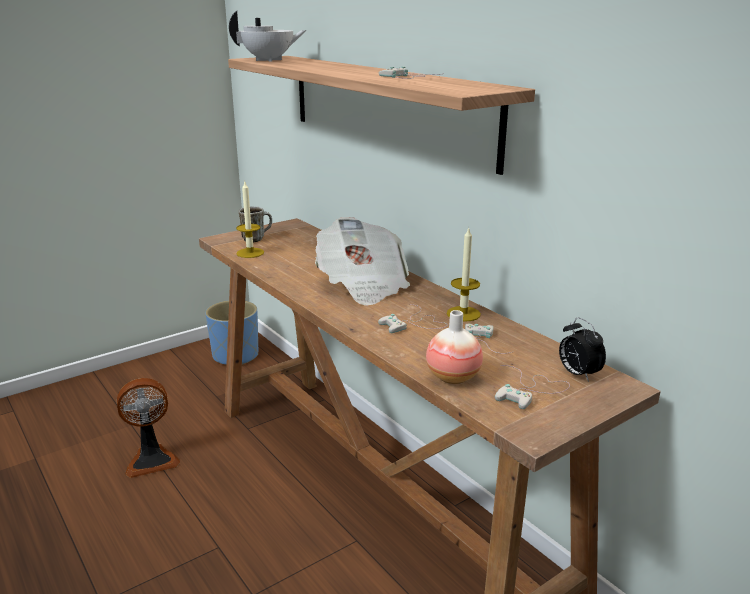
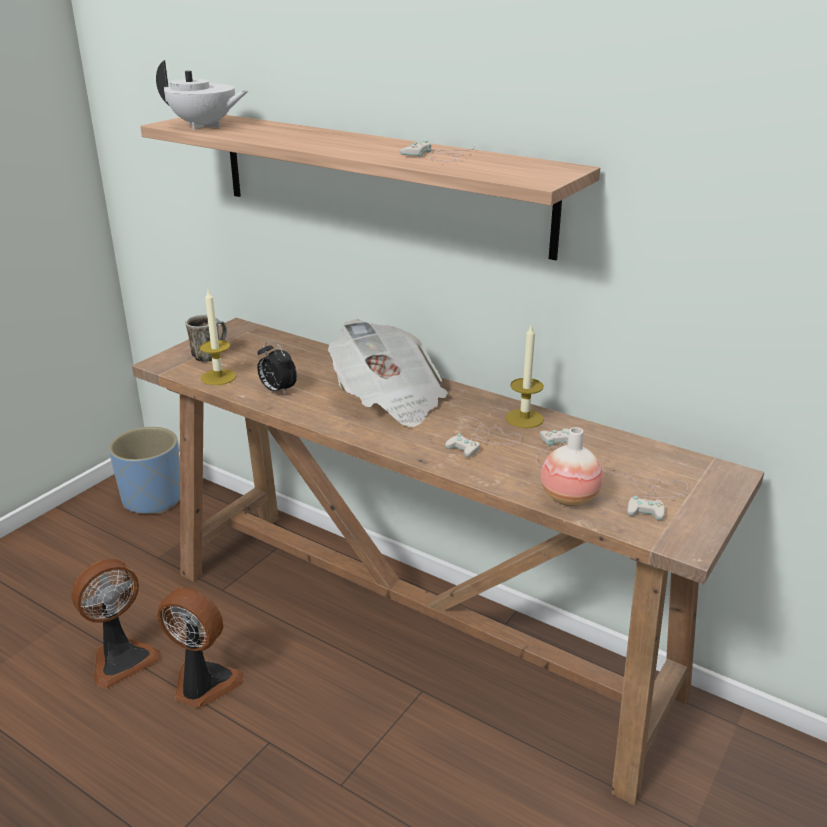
camera: 20 degrees left, 5 degrees up
white teapot [229,11,307,62] -> white teapot turned 60 degrees clockwise [156,60,248,130]
alarm clock [559,318,606,382] -> alarm clock moved to [257,340,297,395]
none -> fan [157,587,244,708]

